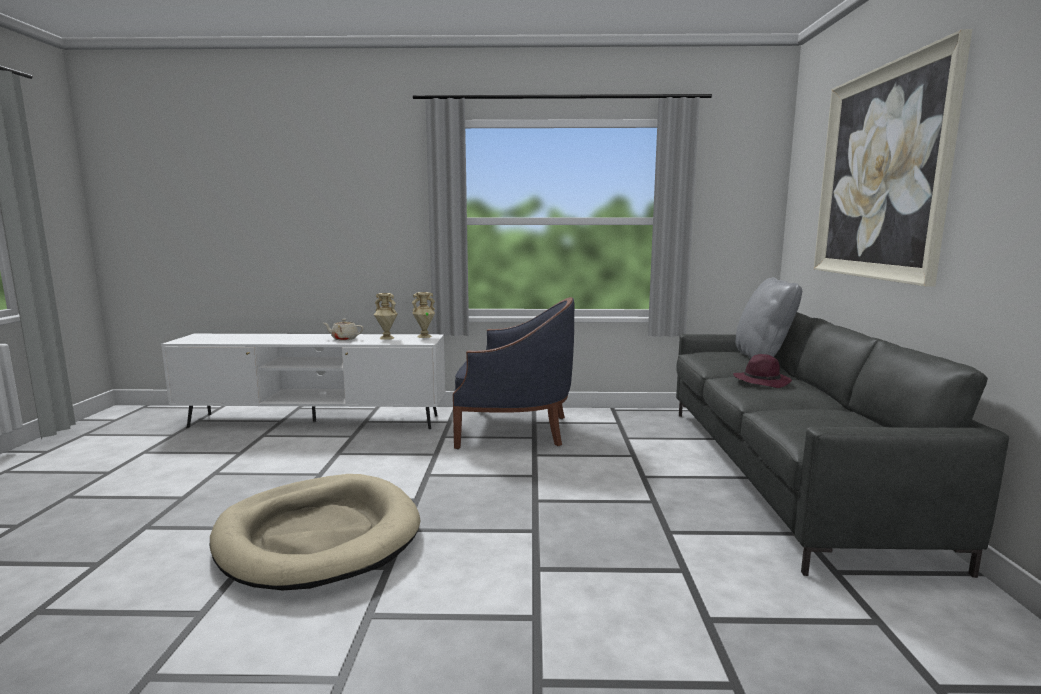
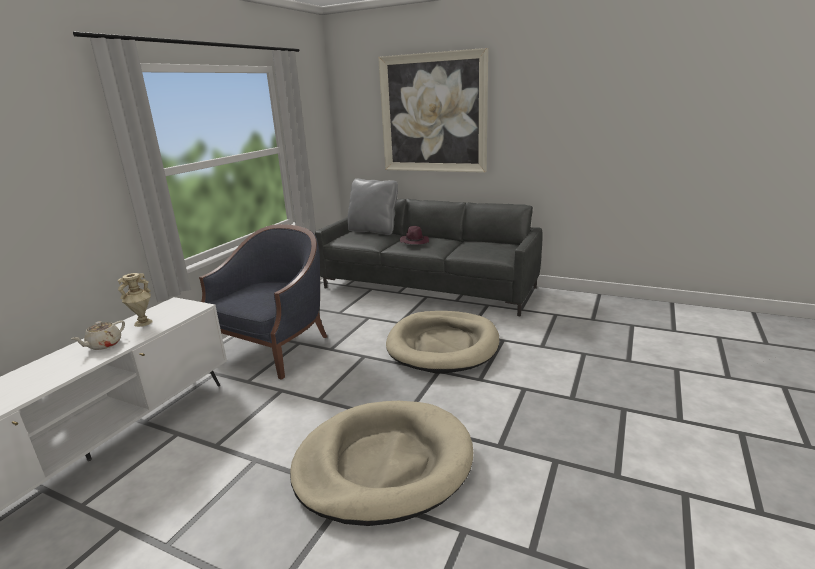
camera: 65 degrees left, 10 degrees up
beige vase [412,292,435,338] -> none
none -> beige dog bed [386,311,500,373]

